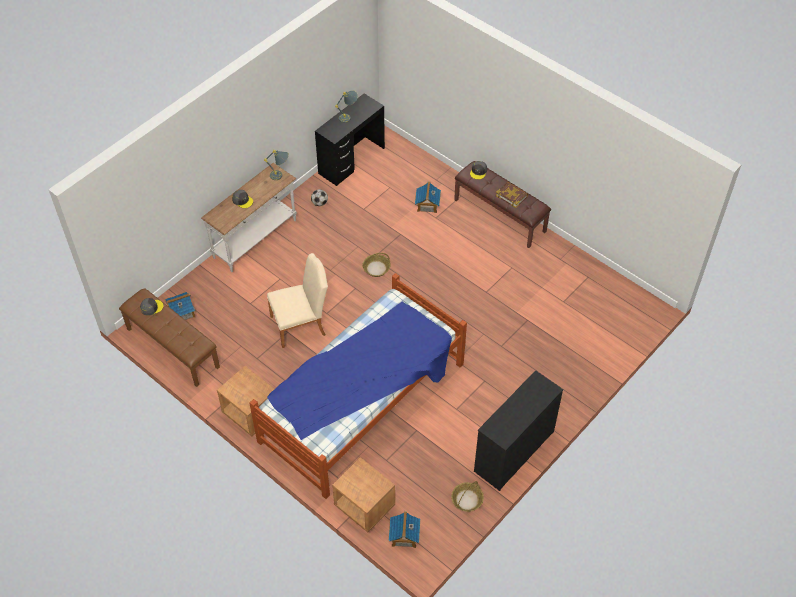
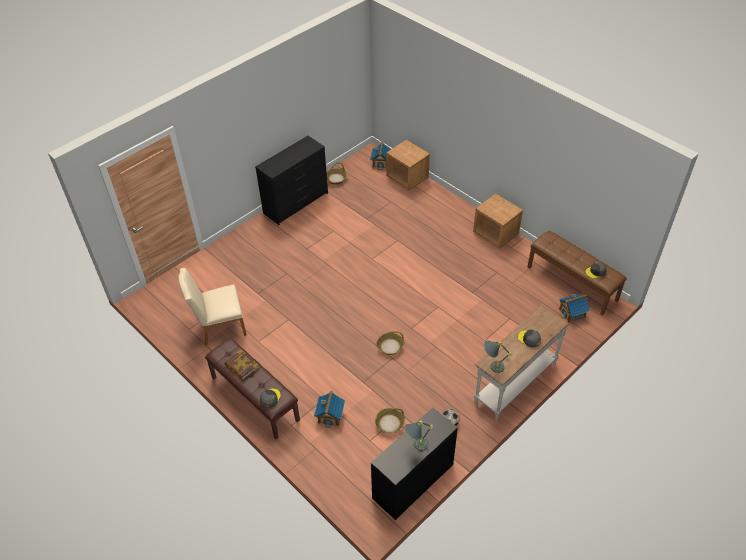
camera: 175 degrees left, 5 degrees down
bed [250,273,467,499] -> none
beige chair [267,253,328,348] -> beige chair moved to [178,268,247,345]
none -> basket [375,408,405,434]

